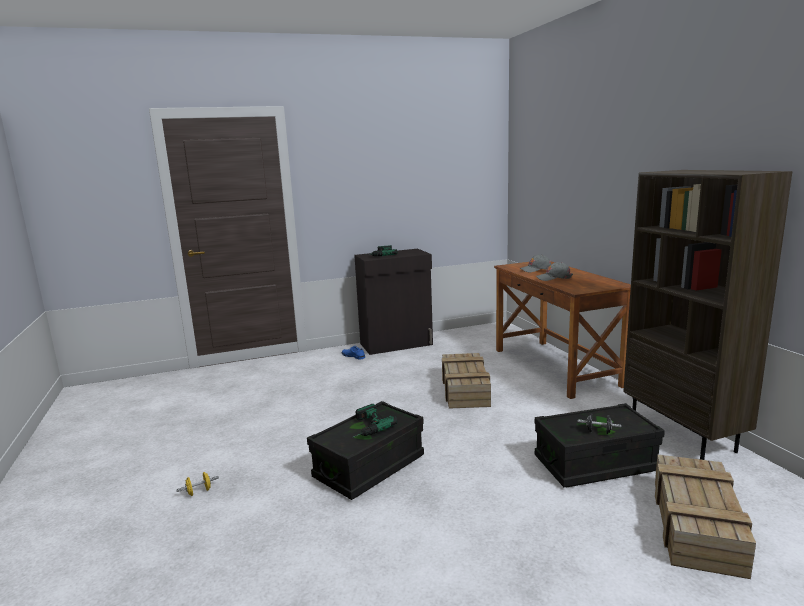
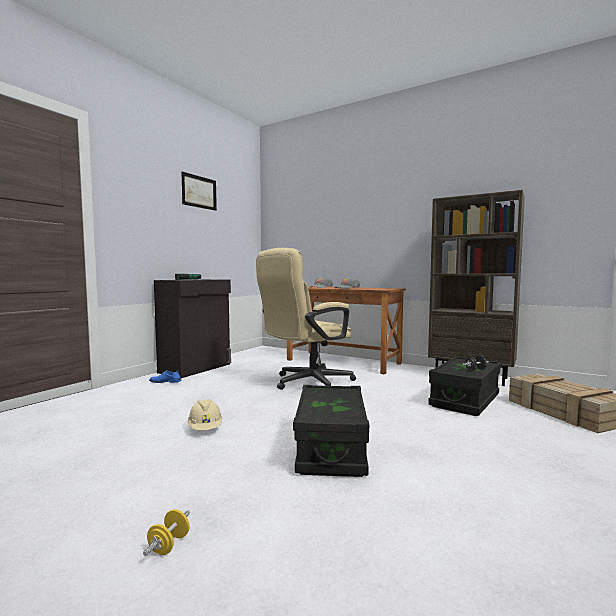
camera: 40 degrees left, 10 degrees down
power drill [352,404,397,438] -> none
crate [442,353,491,409] -> beige office chair [256,248,356,390]
none -> picture [181,172,217,211]
none -> beige hard hat [187,399,222,430]

